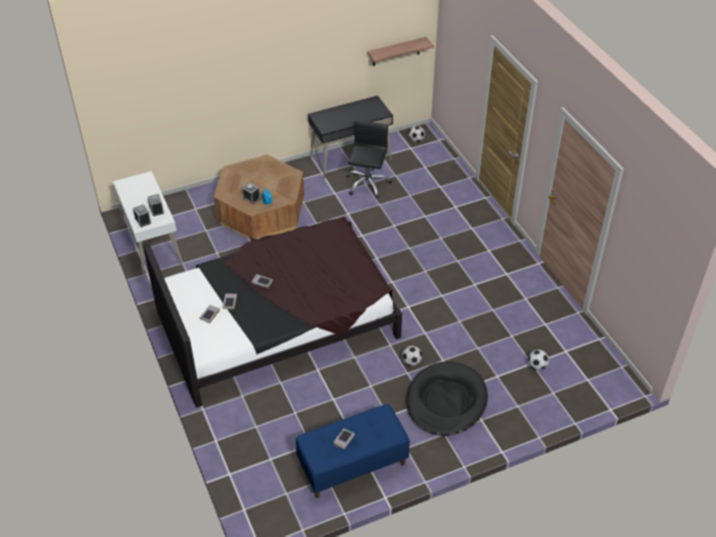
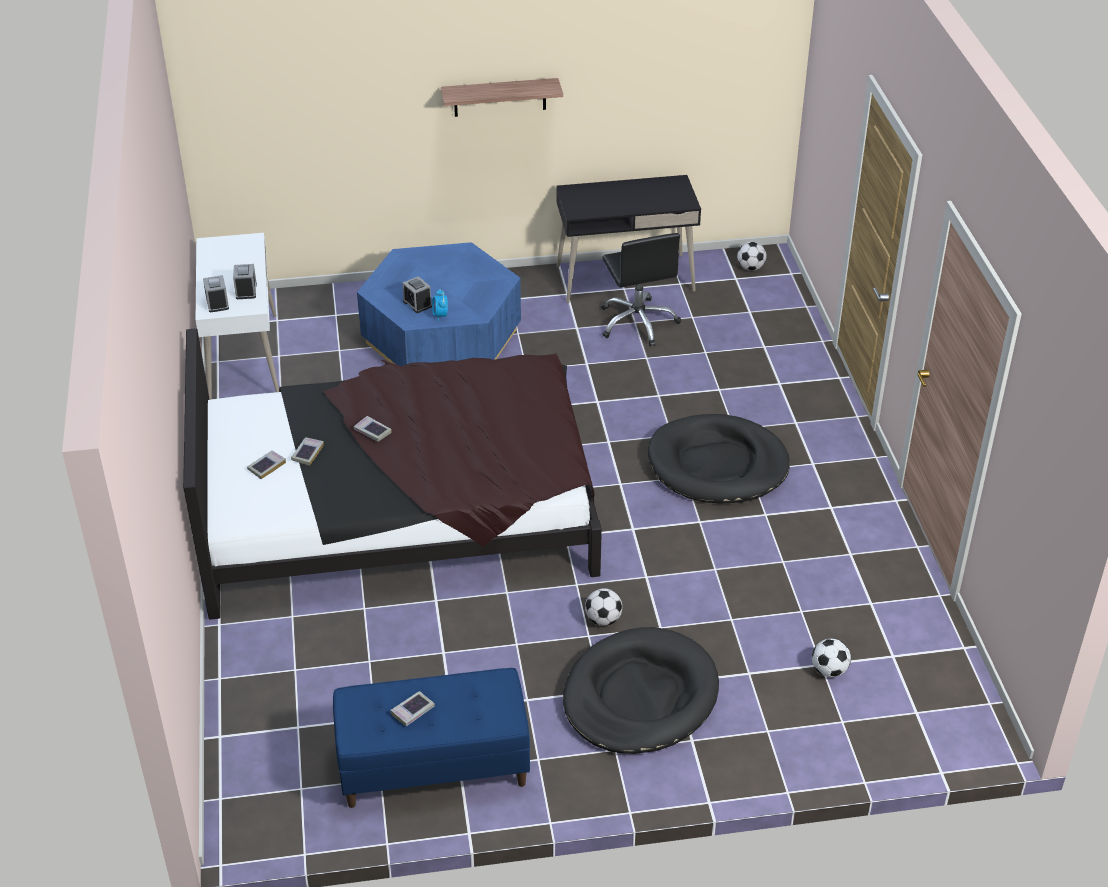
camera: 15 degrees right, 5 degrees down
brown coffee table [214,155,304,240] -> blue coffee table [357,242,521,366]
black office chair [346,121,392,199] -> black office chair turned 135 degrees clockwise [601,233,681,347]
shelf [367,37,434,66] -> shelf moved to [441,78,563,117]
none -> black dog bed [648,414,790,504]

